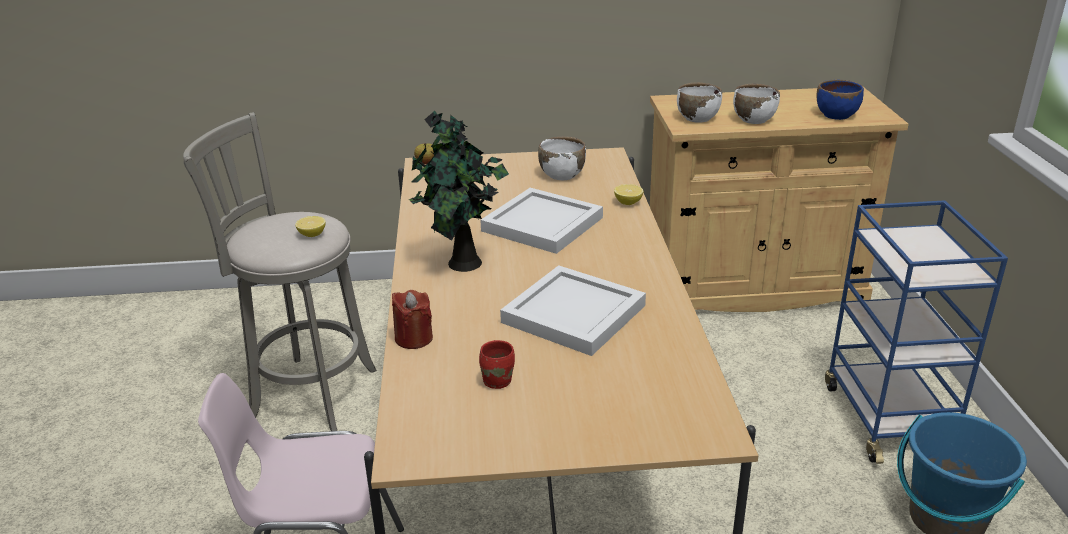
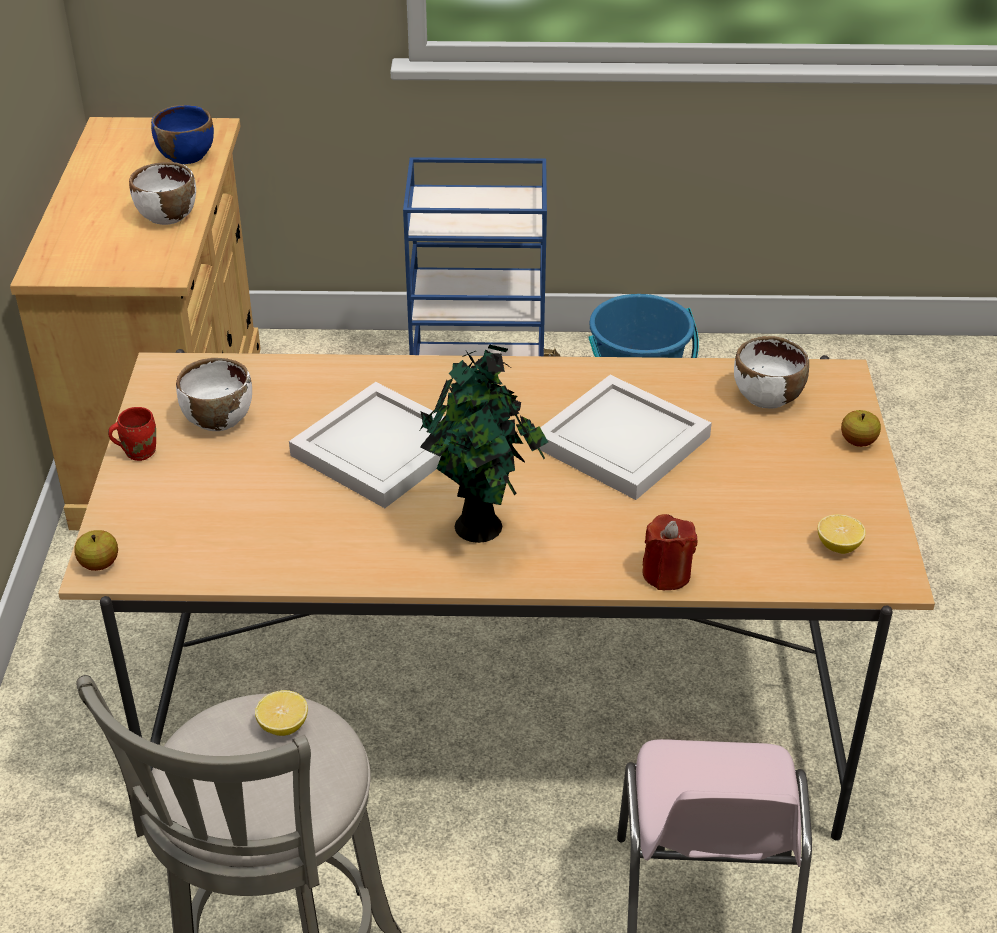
camera: 85 degrees left, 10 degrees up
red mug [479,340,515,389] -> red mug moved to [108,407,156,461]
lemon [614,184,643,205] -> lemon moved to [818,514,866,554]
white bowl [677,82,722,123] -> white bowl moved to [734,336,809,409]
none -> apple [841,410,881,447]

